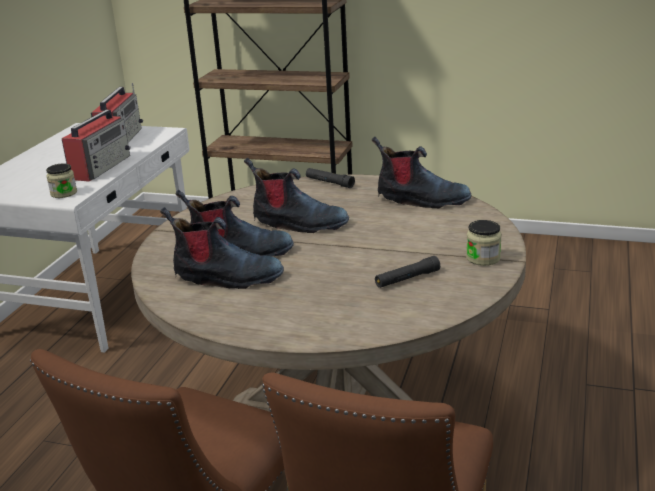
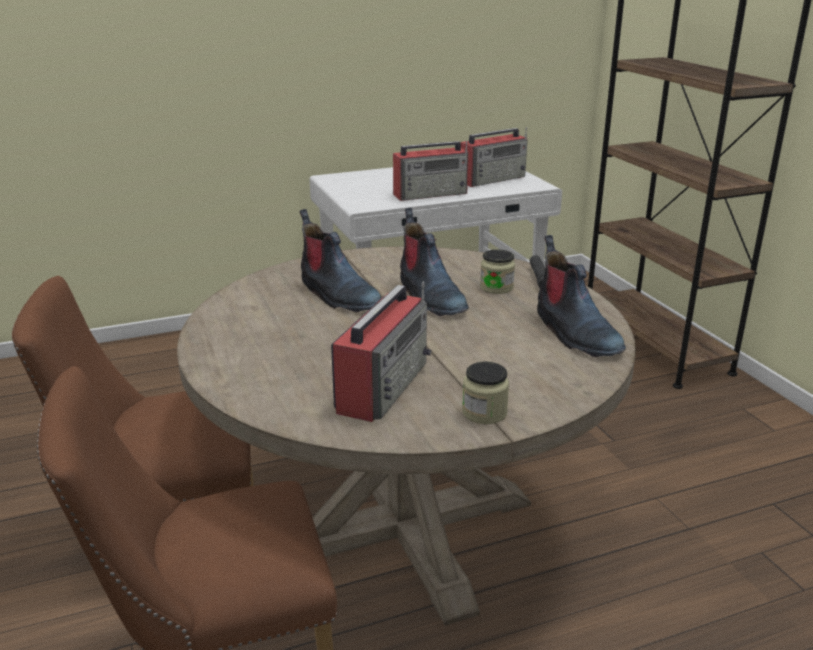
camera: 50 degrees right, 0 degrees up
jar [46,163,77,198] -> jar moved to [480,249,515,294]
boot [160,207,284,289] -> none
black flashlight [375,256,440,288] -> radio [331,281,432,422]

